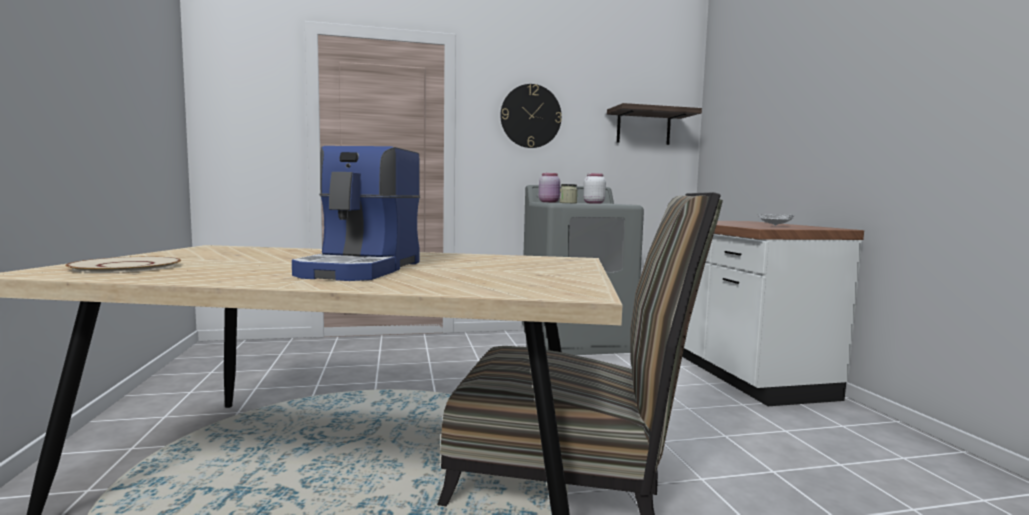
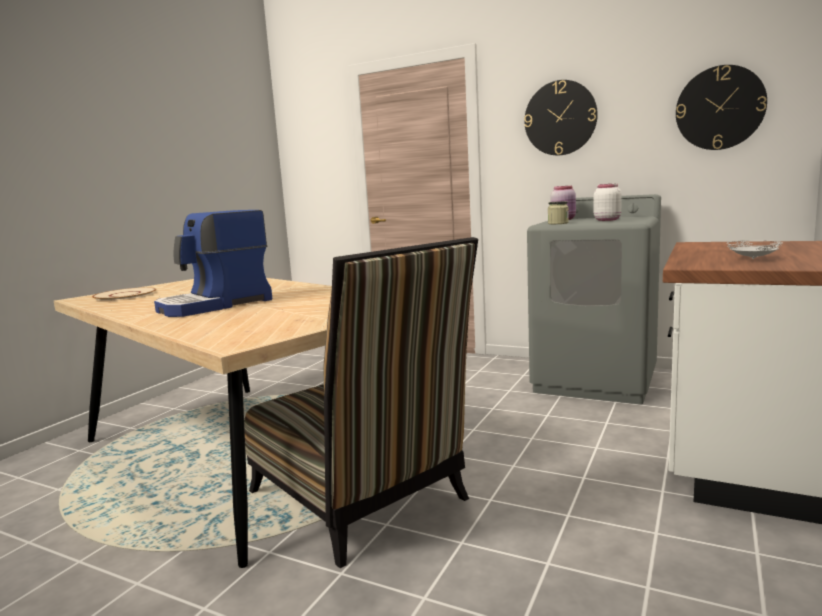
camera: 40 degrees right, 5 degrees up
shelf [607,103,702,145] -> wall clock [676,65,767,150]

